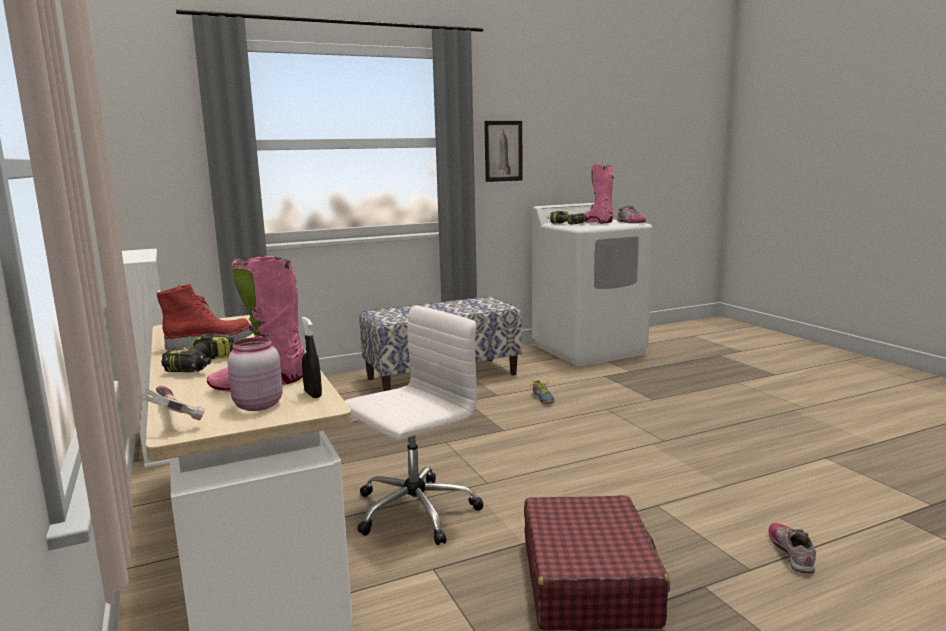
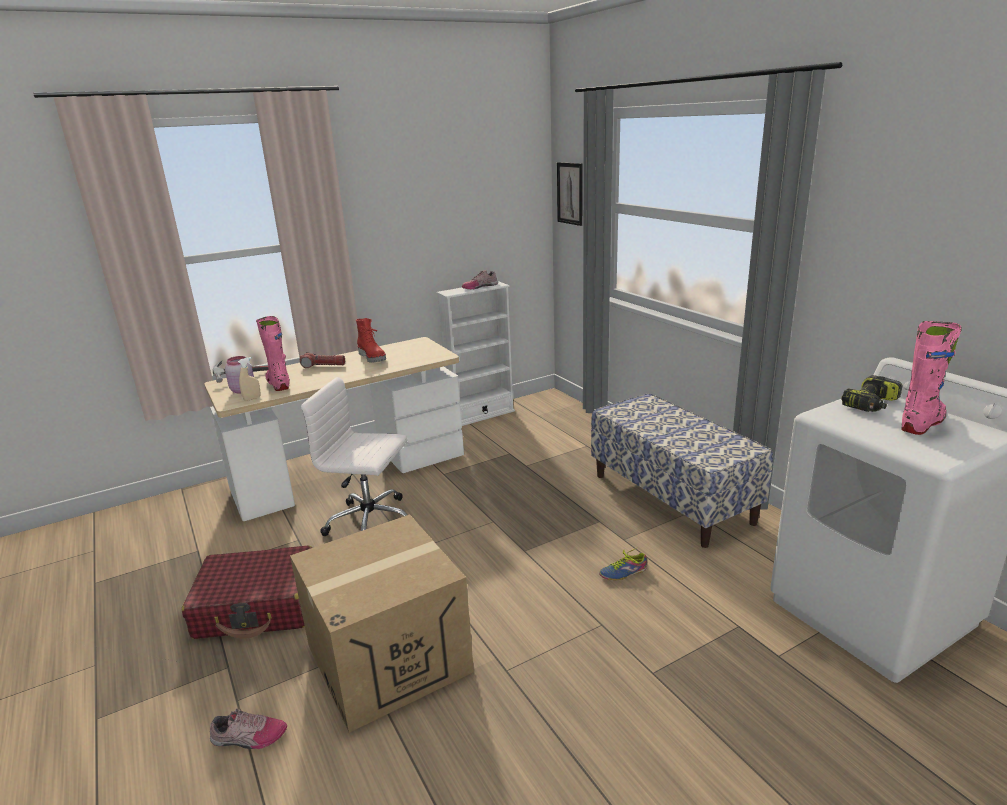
camera: 85 degrees right, 10 degrees up
power drill [161,333,234,372] -> flashlight [300,352,345,368]
black spray bottle [301,317,322,398] -> beige spray bottle [238,357,261,401]
white office chair [345,306,483,545] -> white office chair turned 150 degrees clockwise [301,377,407,536]
picture [484,121,523,182] -> picture moved to [557,162,582,226]
shoe [617,206,646,223] -> shoe moved to [462,270,498,290]
none -> cardboard box [290,514,474,733]

